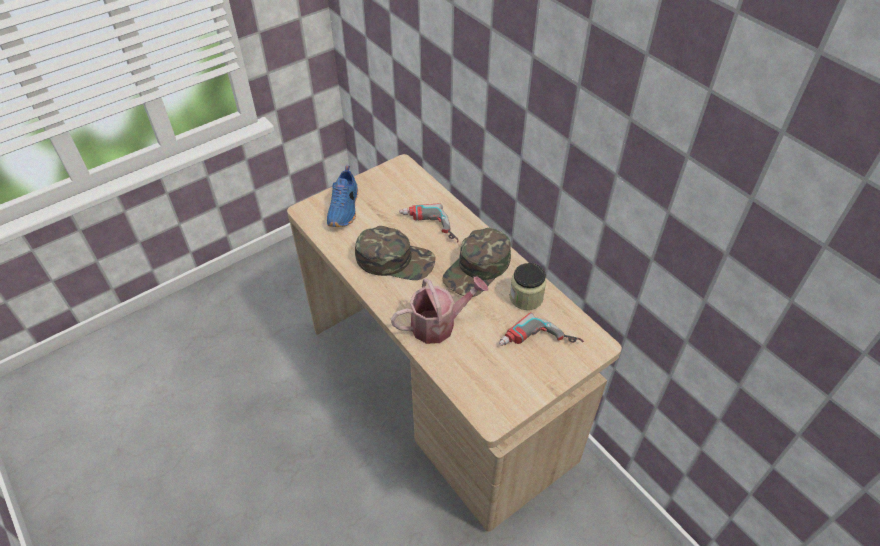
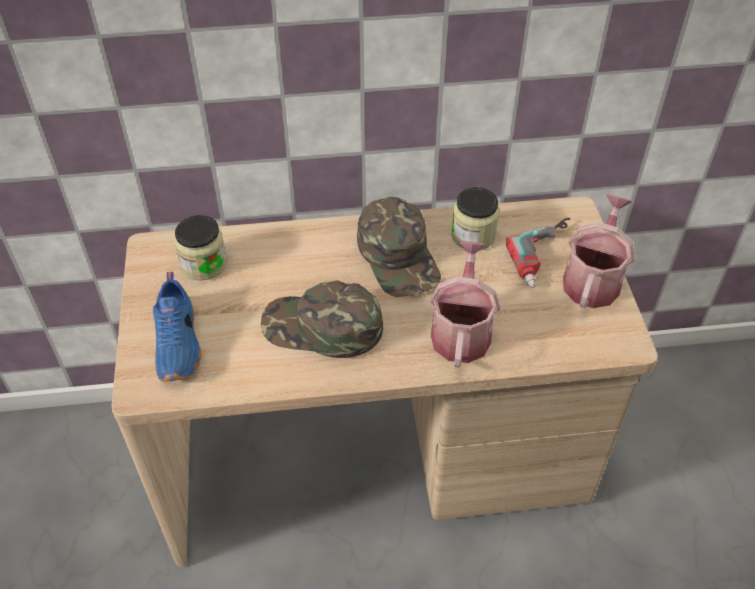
camera: 60 degrees left, 0 degrees up
blue shoe [327,165,358,227] -> blue shoe turned 45 degrees clockwise [153,272,202,381]
green cap [355,226,435,280] -> green cap turned 120 degrees counterclockwise [261,281,383,358]
power drill [399,203,459,242] -> none
none -> jar [175,215,227,280]
none -> watering can [563,194,635,308]

